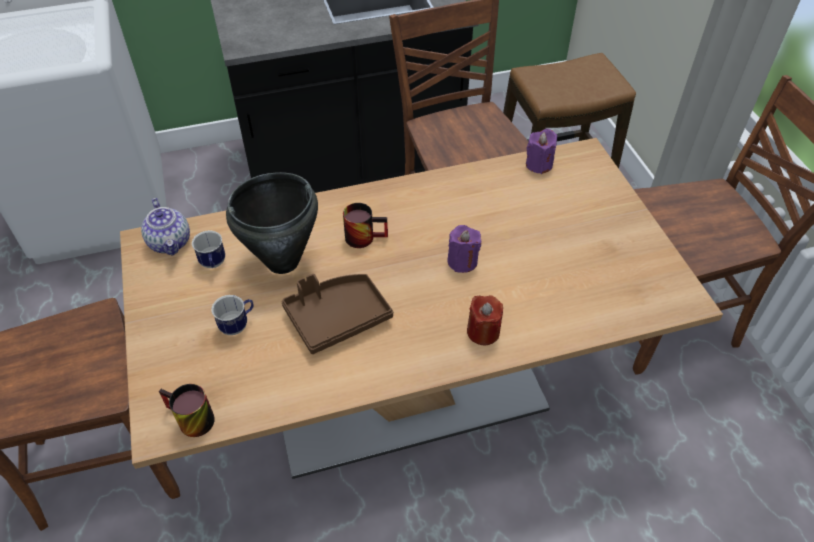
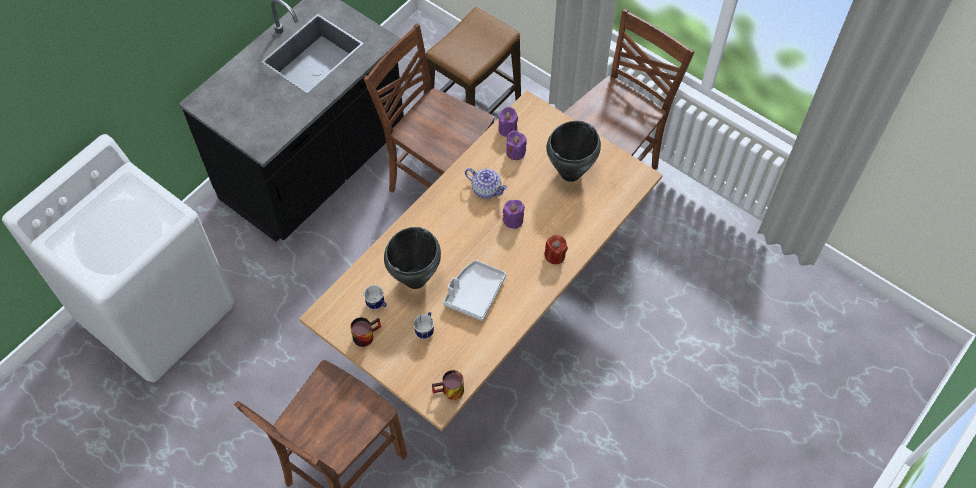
camera: 35 degrees left, 10 degrees up
teapot [141,198,190,256] -> teapot moved to [465,168,508,199]
brown tray [282,274,393,354] -> grey tray [443,260,506,321]
mug [343,203,388,248] -> mug moved to [350,317,381,347]
none -> purple candle [506,130,527,160]
none -> black cooking pot [546,121,601,182]

